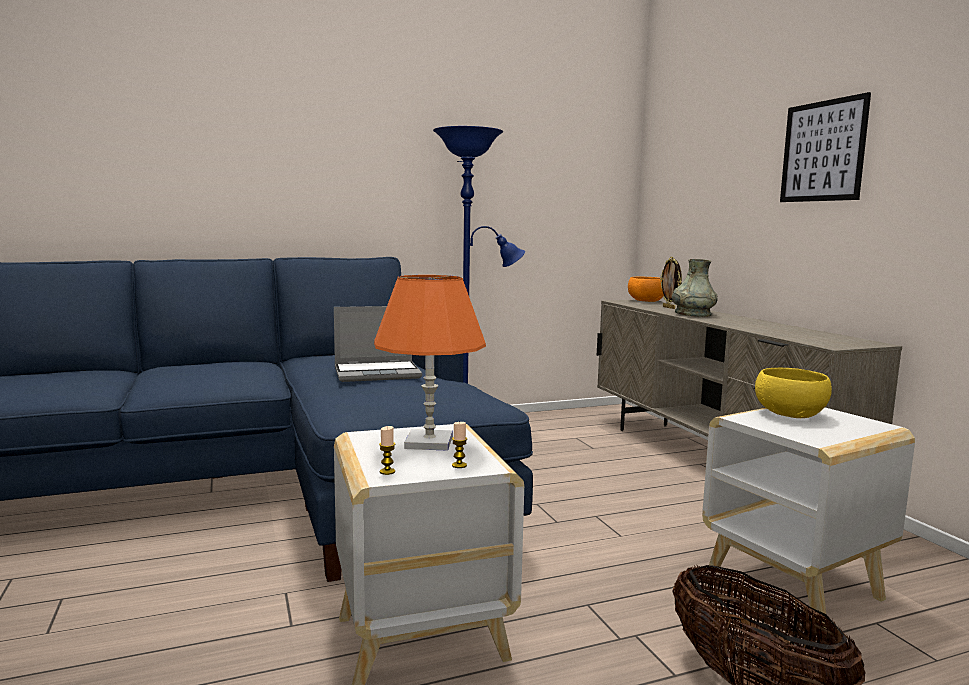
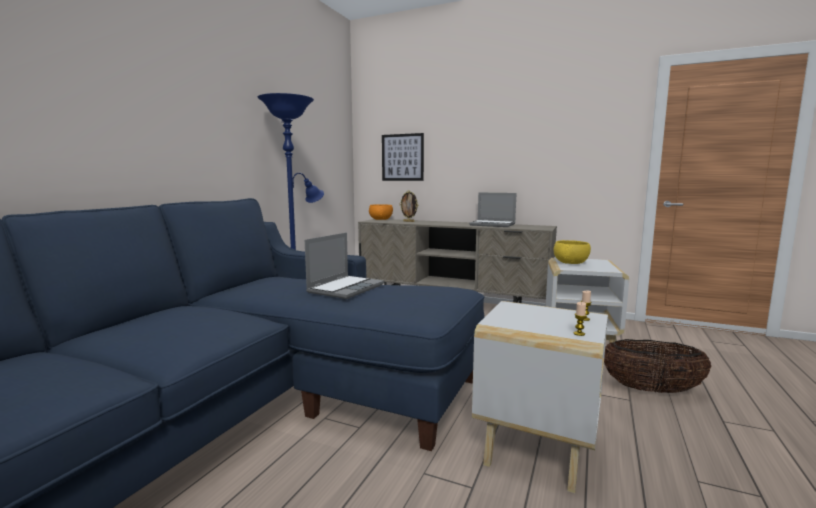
camera: 45 degrees left, 0 degrees up
orange table lamp [374,275,486,451] -> none
grey vase [672,259,718,317] -> none
picture [780,92,871,202] -> picture moved to [382,133,424,181]
none -> laptop [469,192,516,227]

